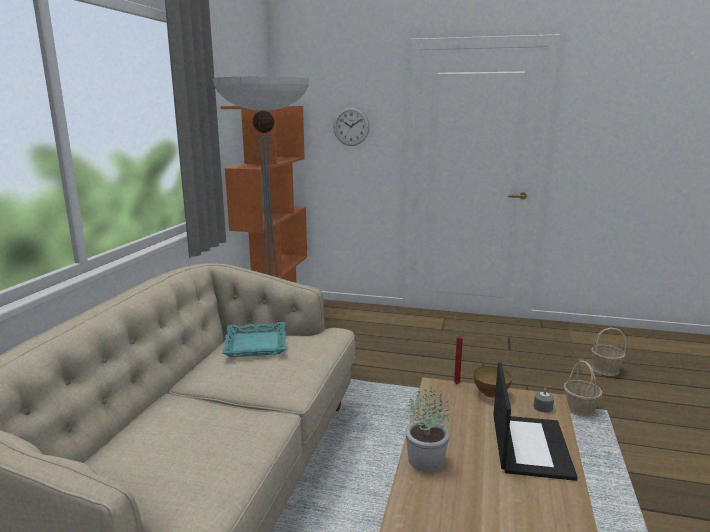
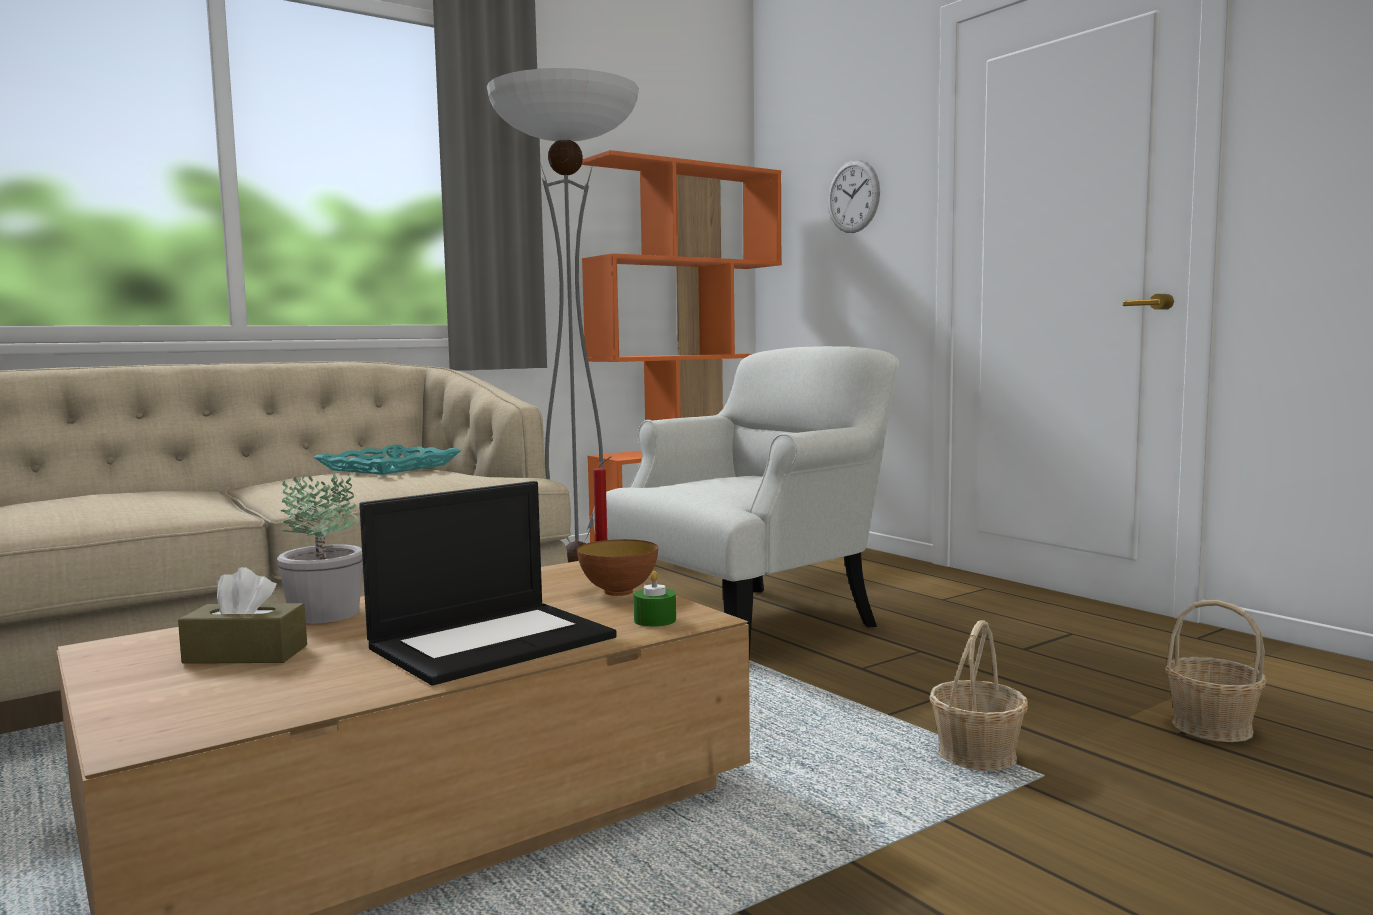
camera: 40 degrees right, 10 degrees down
grey candle [534,388,554,413] -> green candle [634,571,676,627]
none -> brown tissue box [178,567,307,664]
none -> white armchair [593,346,899,657]

